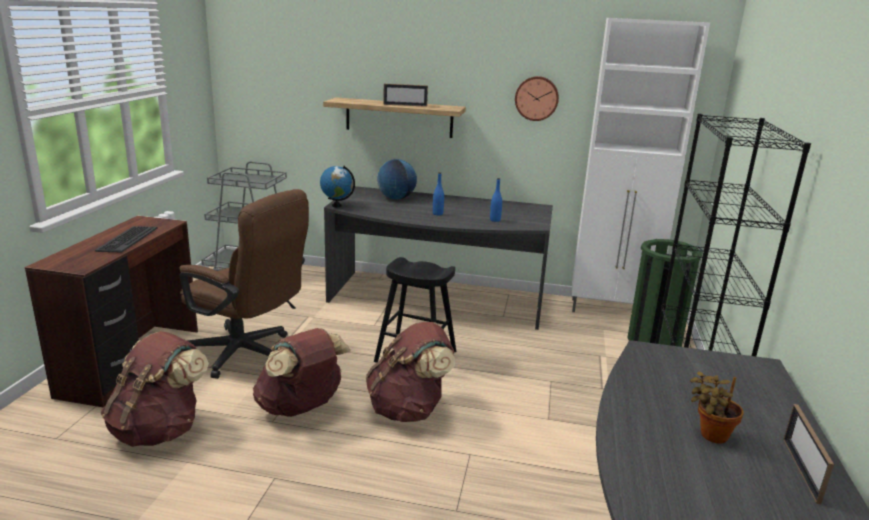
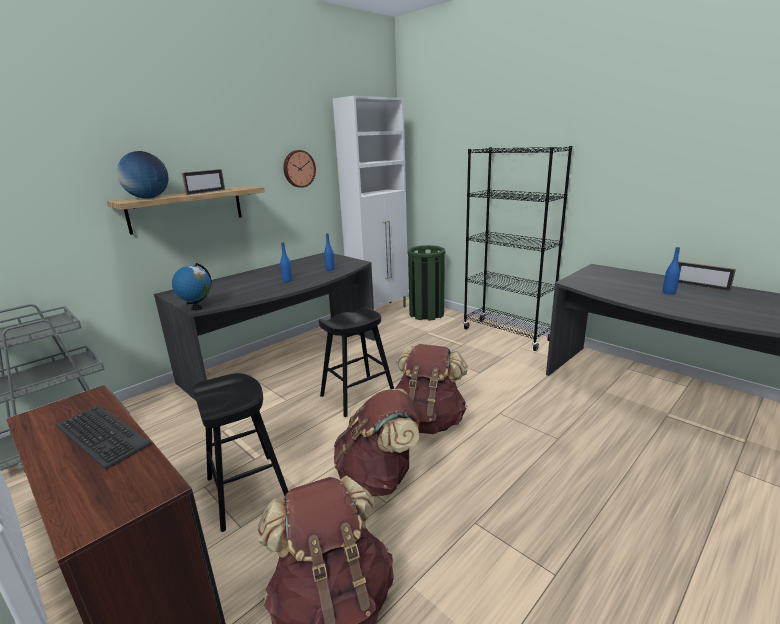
camera: 55 degrees left, 0 degrees up
brown office chair [180,189,309,379] -> black stool [194,373,289,532]
globe [377,159,417,199] -> globe moved to [117,151,169,199]
potted plant [690,371,744,443] -> blue bottle [663,247,680,295]

